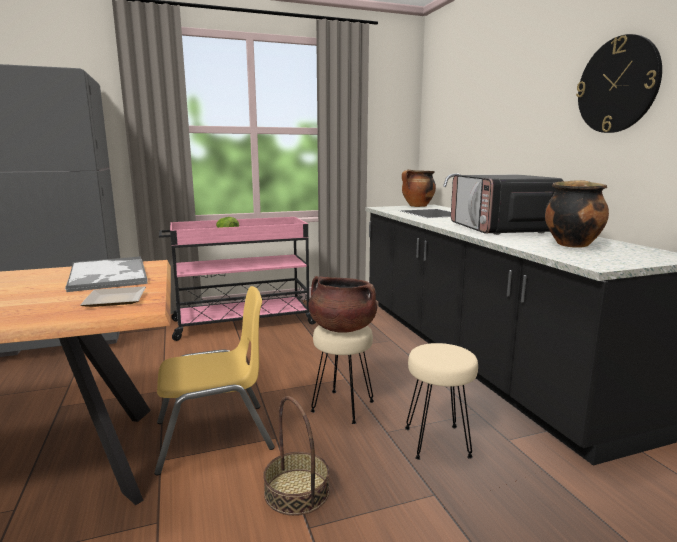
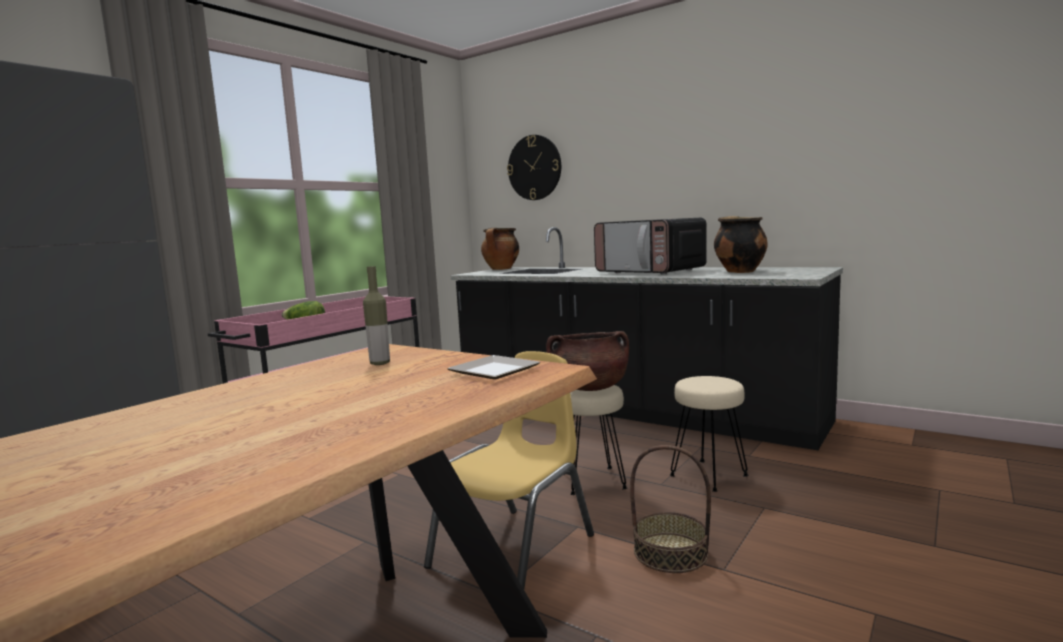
camera: 35 degrees left, 5 degrees down
tray [65,256,148,292] -> bottle [363,266,390,365]
wall clock [576,34,662,133] -> wall clock moved to [507,135,561,200]

